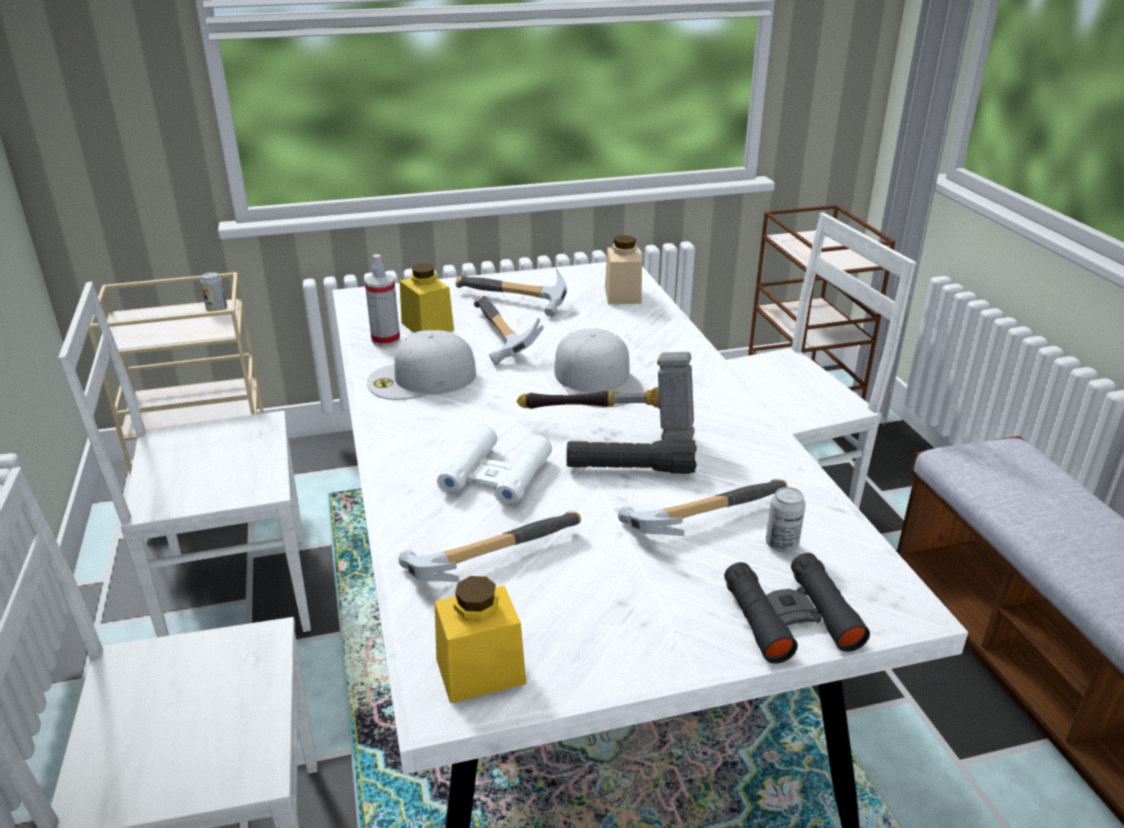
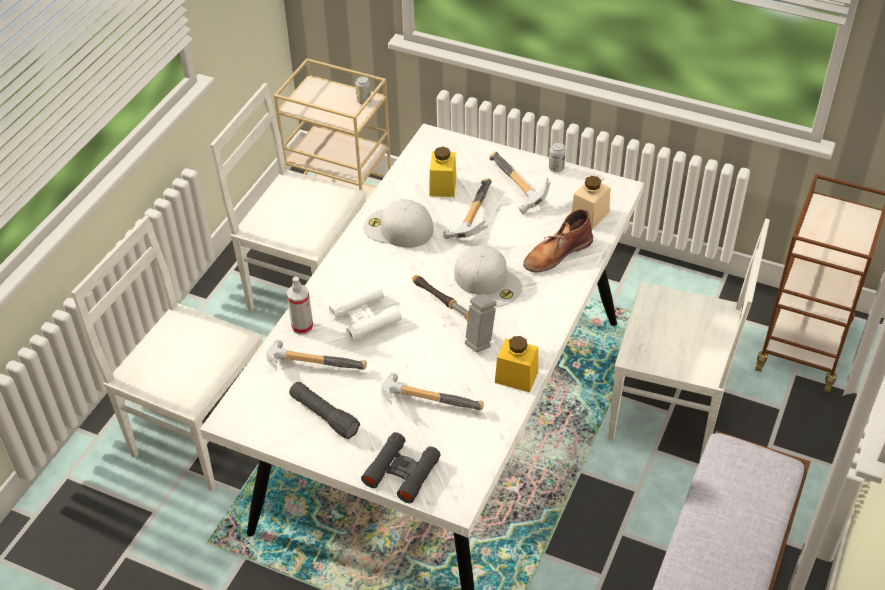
camera: 40 degrees right, 15 degrees up
spray bottle [365,254,400,347] -> spray bottle moved to [287,276,313,335]
yellow jar [434,576,526,704] -> yellow jar moved to [495,336,538,392]
white cap [554,328,643,408] -> white cap turned 60 degrees counterclockwise [454,245,522,307]
black flashlight [566,439,697,474] -> black flashlight moved to [289,382,360,439]
can [766,487,806,552] -> can moved to [549,142,566,173]
none -> brown boot [523,209,593,273]

